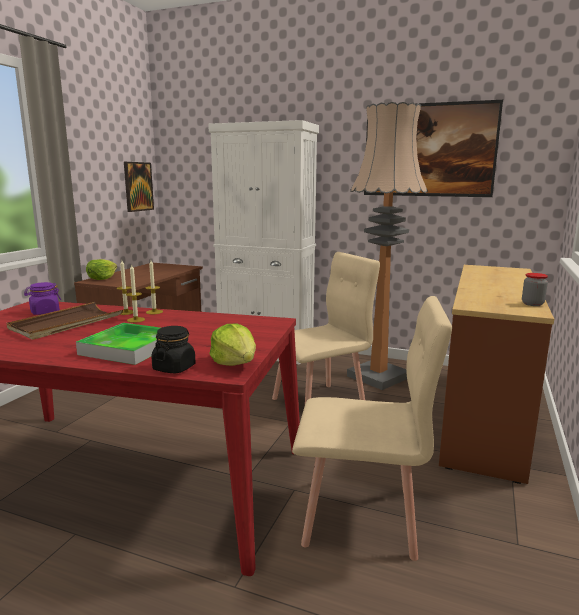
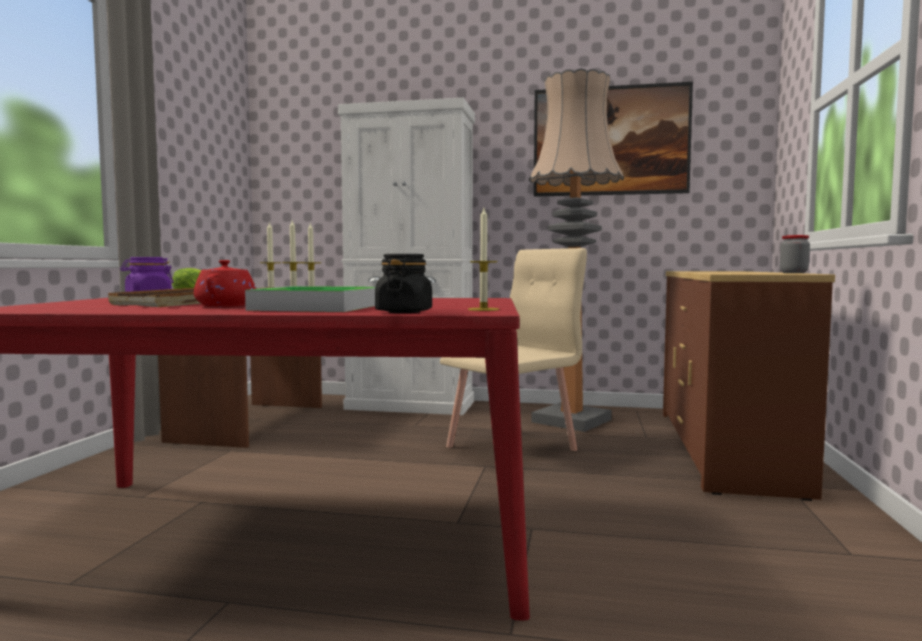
camera: 10 degrees left, 10 degrees down
picture [124,162,154,212] -> none
lettuce [209,324,256,366] -> candle [468,208,499,311]
beige chair [292,296,452,561] -> none
none -> red teapot [194,260,256,307]

